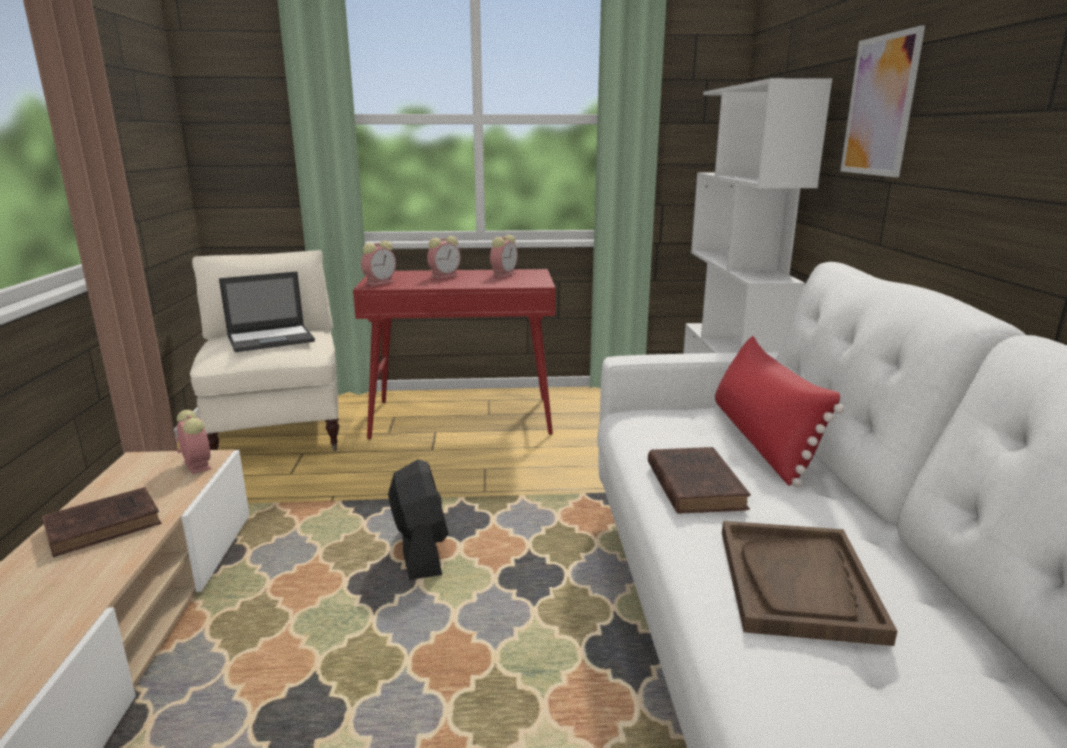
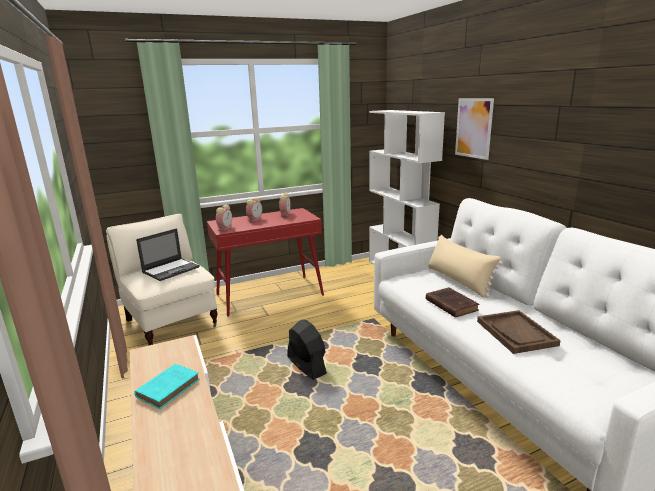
camera: 20 degrees left, 0 degrees up
brown book [42,487,161,557] -> turquoise book [134,364,200,409]
alarm clock [175,410,211,474] -> none
red pillow [715,336,845,487] -> beige pillow [428,235,503,298]

